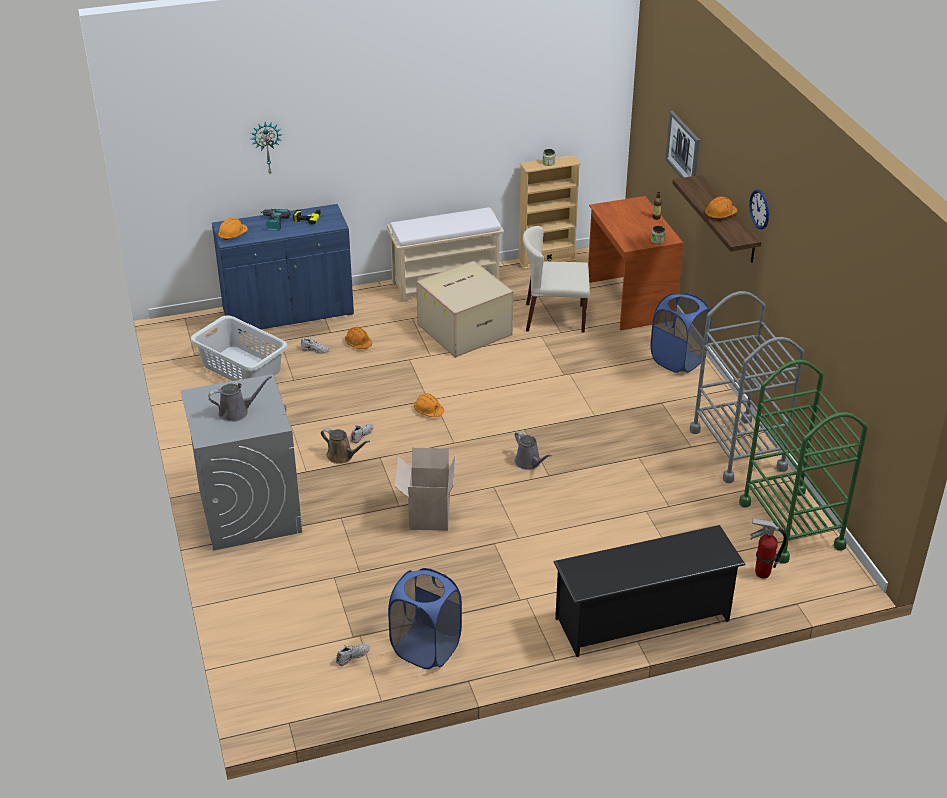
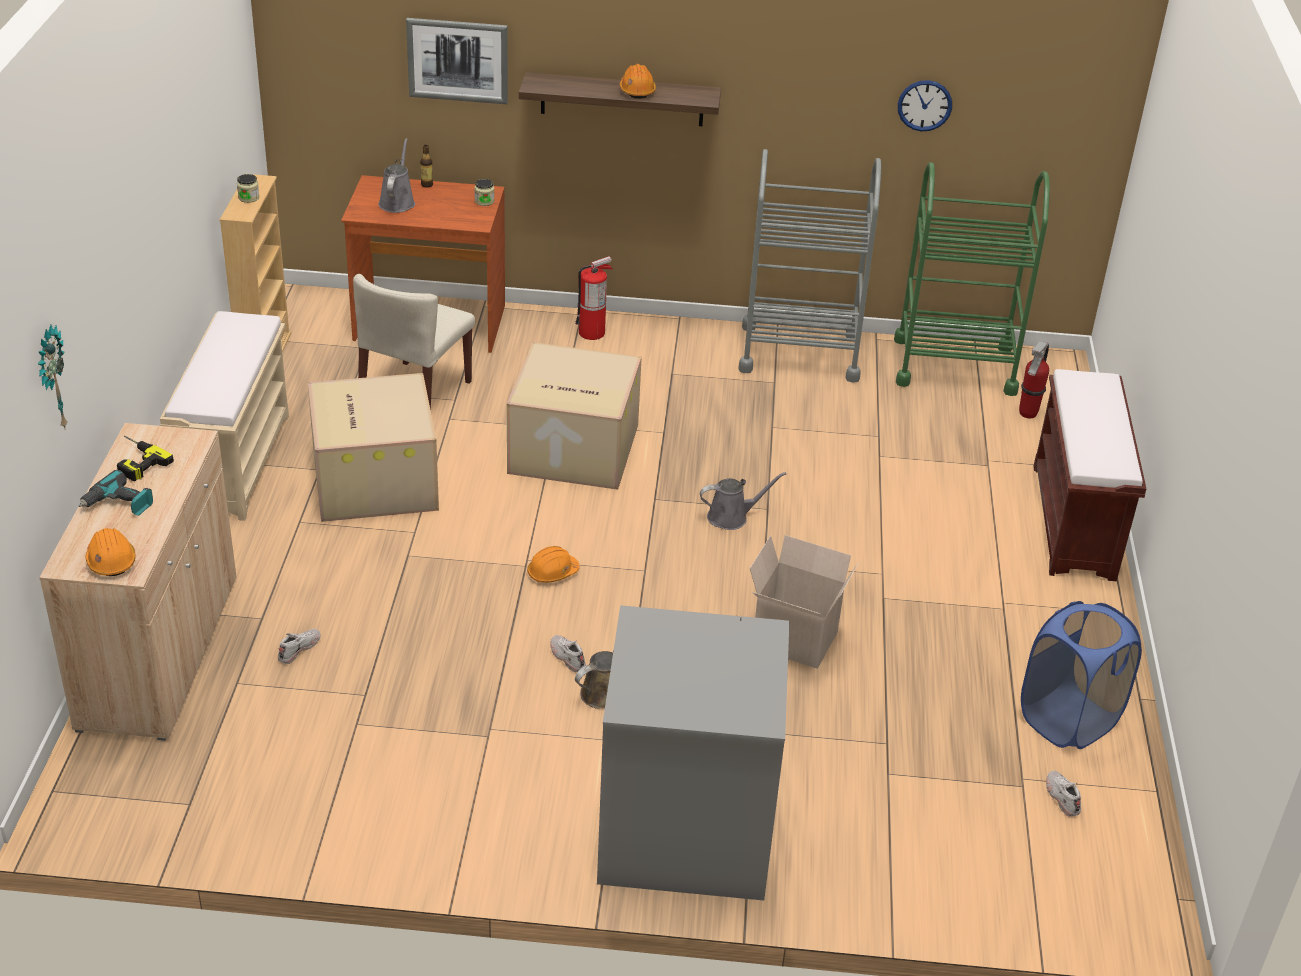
camera: 70 degrees left, 0 degrees up
grey laundry basket [190,315,288,381] -> none
grey watering can [208,376,272,422] -> grey watering can moved to [378,138,415,213]
blue cabinet [212,204,354,333] -> beige cabinet [39,423,236,741]
orange hard hat [345,327,372,349] -> none
black shoe rack [554,525,746,657] -> brown bench [1033,369,1146,581]
blue laundry basket [650,293,711,373] -> fire extinguisher [575,256,612,340]
wall clock [749,190,769,229] -> wall clock moved to [898,80,952,131]
none -> cardboard box [507,342,642,490]

